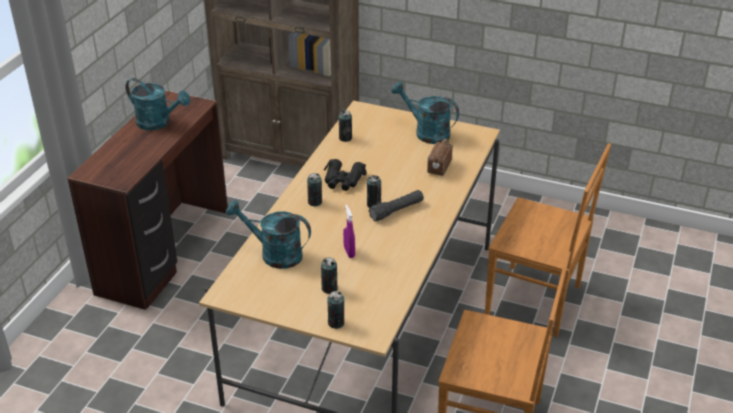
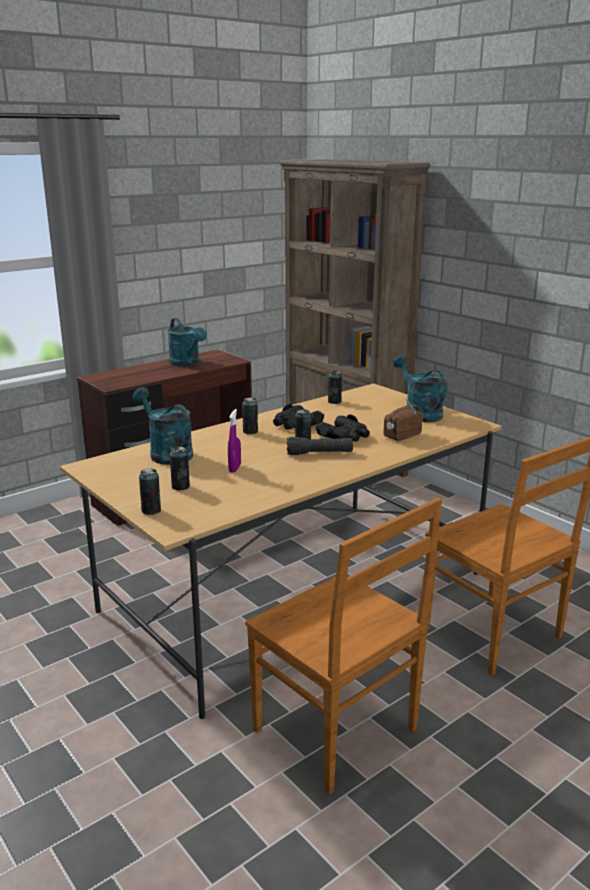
camera: 30 degrees right, 15 degrees down
none -> black binoculars [316,414,370,442]

